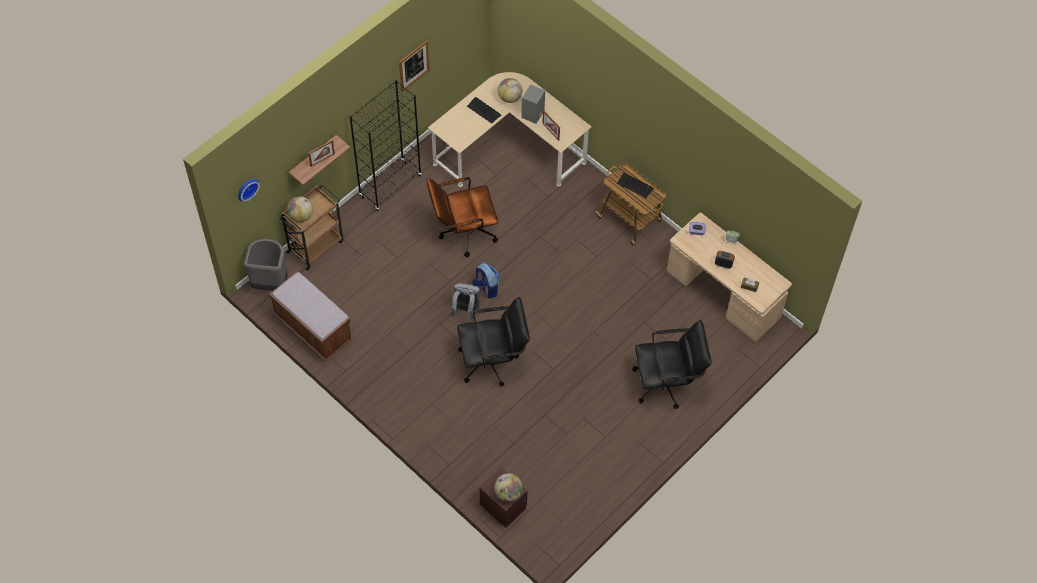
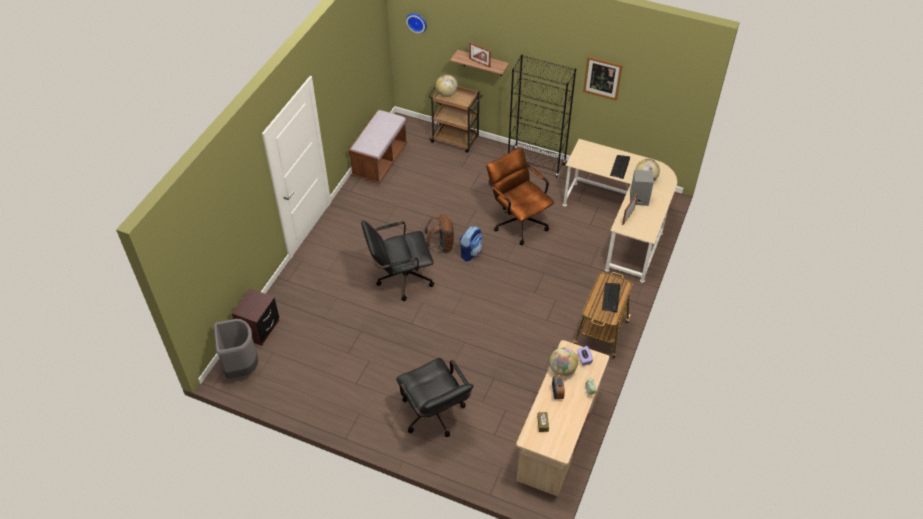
camera: 70 degrees right, 10 degrees down
grey trash can [244,239,288,291] -> grey trash can moved to [214,319,258,379]
grey backpack [450,283,480,321] -> brown backpack [425,214,454,254]
black office chair [457,297,530,387] -> black office chair turned 105 degrees clockwise [361,220,434,301]
globe [494,473,522,502] -> globe moved to [549,347,578,376]

